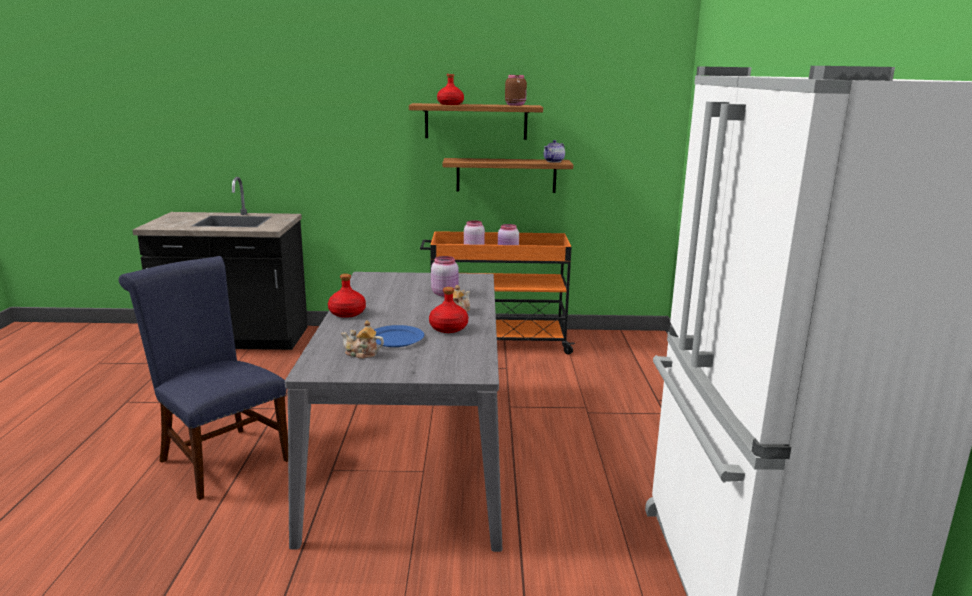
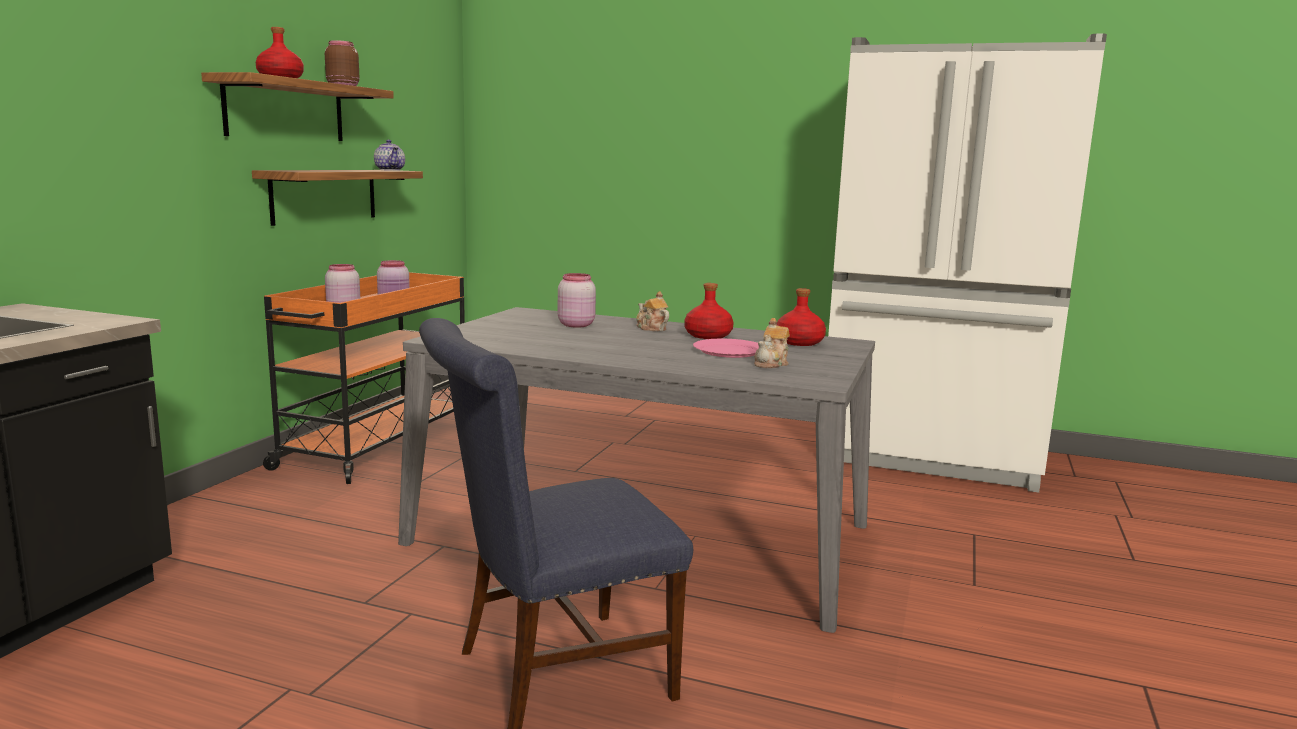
camera: 70 degrees left, 5 degrees down
red bottle [328,274,366,318] -> red bottle moved to [777,288,826,346]
blue plate [374,325,424,347] -> pink plate [693,339,759,358]

